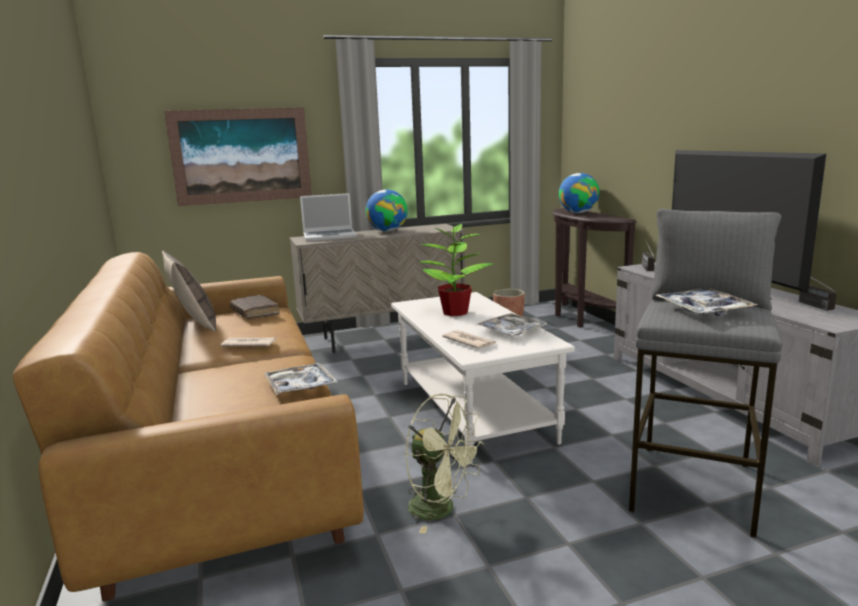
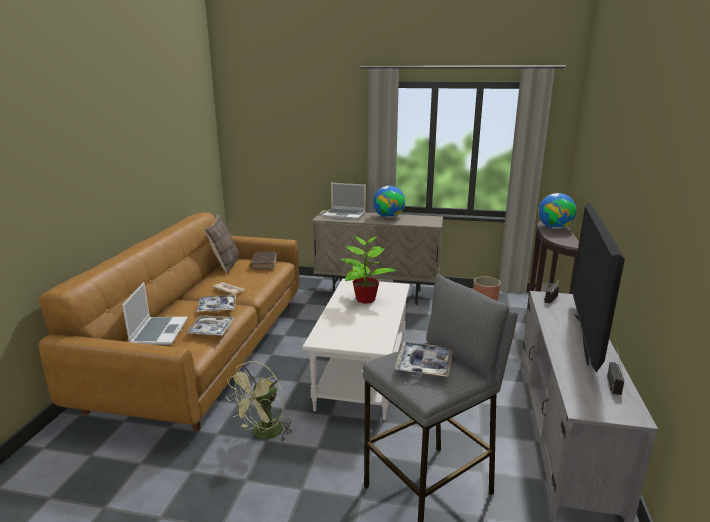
camera: 30 degrees right, 5 degrees up
picture [164,107,312,206] -> none
green fan [405,394,484,533] -> green fan turned 60 degrees clockwise [226,361,292,442]
newspaper [442,330,496,349] -> none
tray [476,313,547,336] -> tray moved to [196,295,236,312]
none -> laptop [122,282,188,345]

